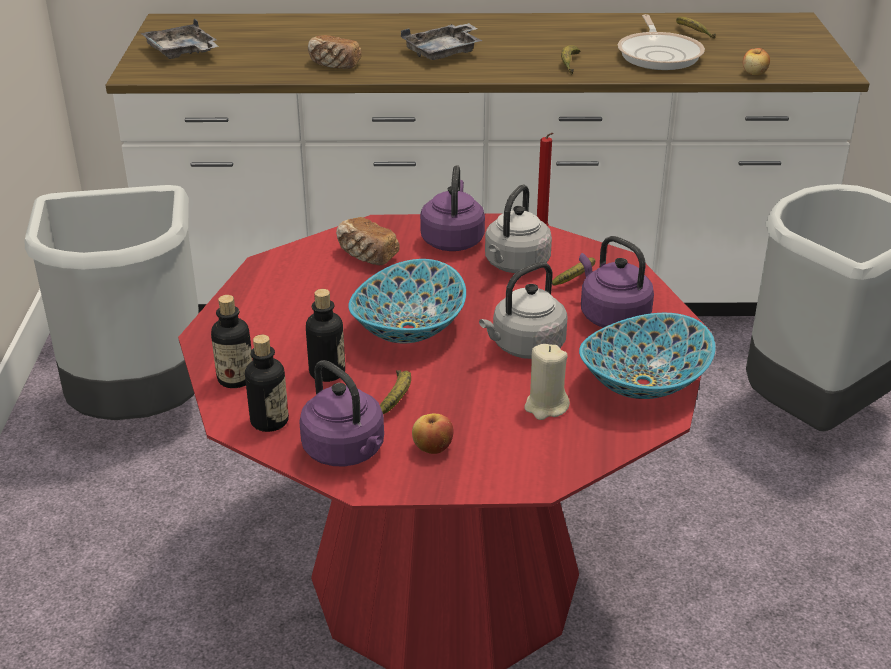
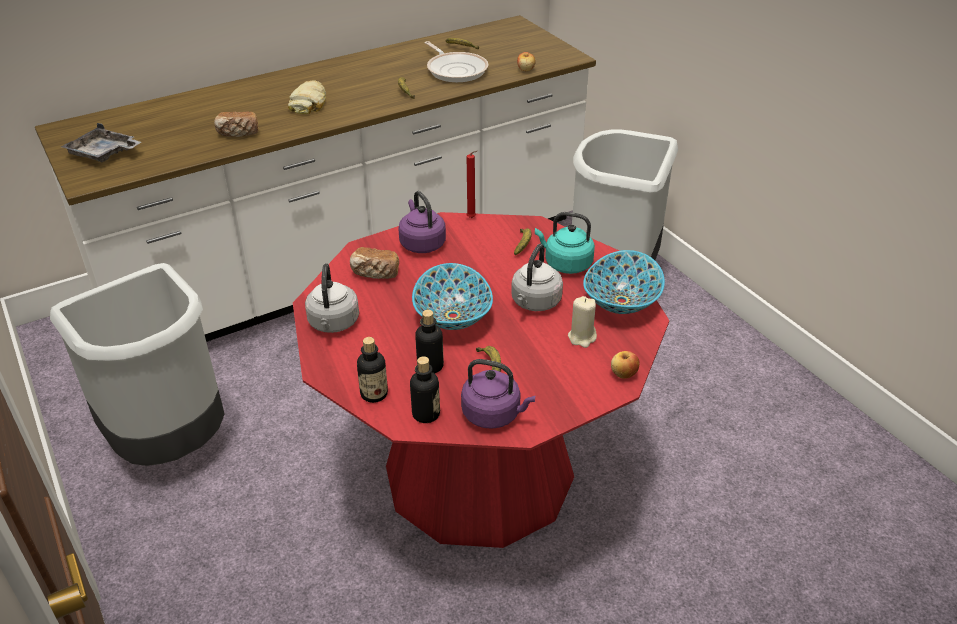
camera: 30 degrees left, 5 degrees up
grey tray [401,23,482,60] -> bread [288,80,326,114]
apple [412,413,453,454] -> apple moved to [611,351,640,378]
grey kettle [485,184,552,273] -> grey kettle moved to [305,263,359,333]
purple kettle [579,236,654,328] -> turquoise kettle [535,212,595,274]

